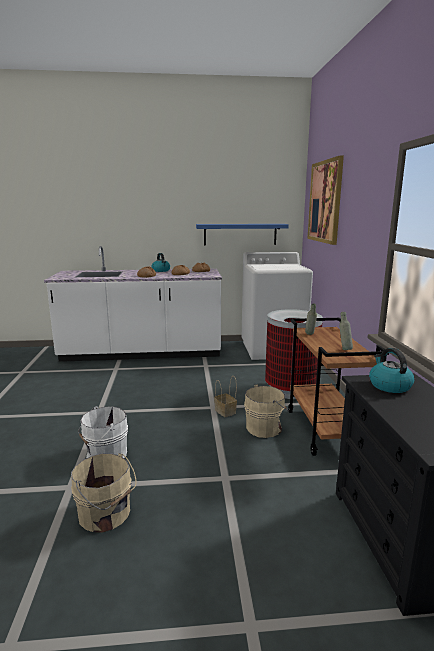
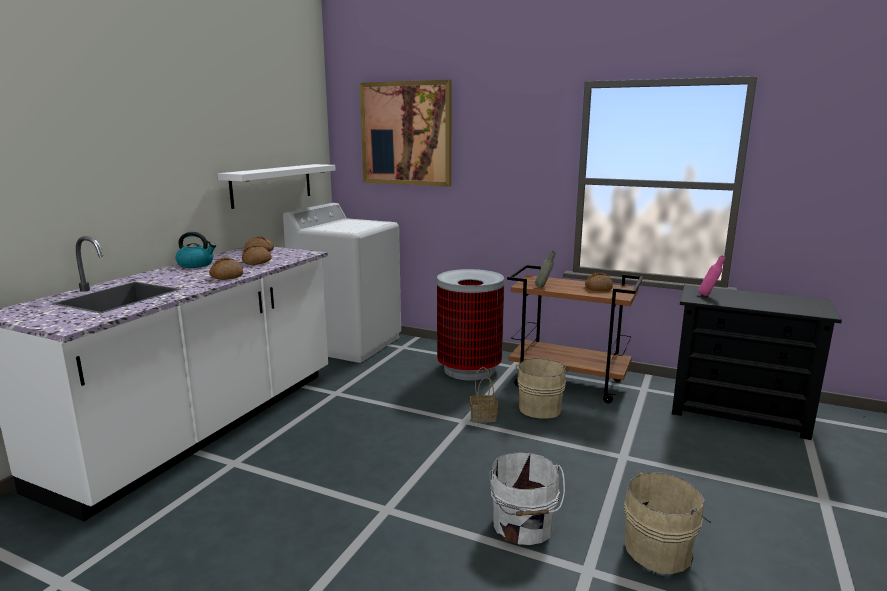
camera: 60 degrees left, 0 degrees up
blue shelf [196,224,289,245] -> white shelf [218,164,336,209]
grey bottle [339,312,353,350] -> bread [585,272,613,291]
kettle [369,348,414,393] -> pink bottle [698,255,726,296]

